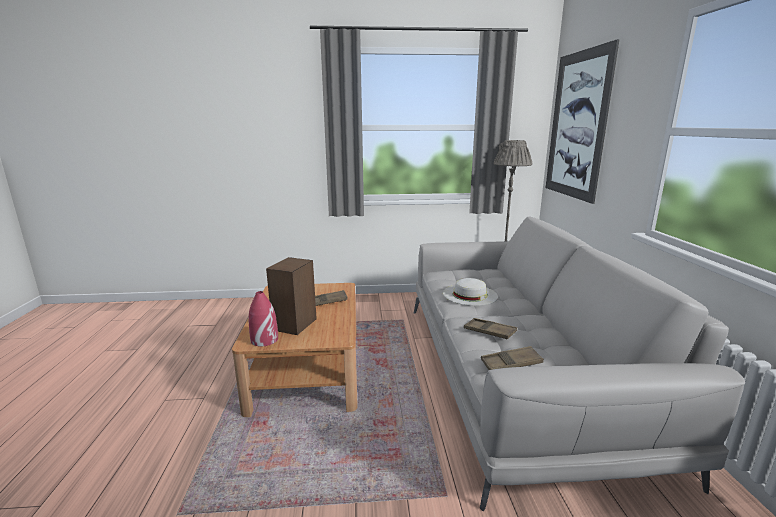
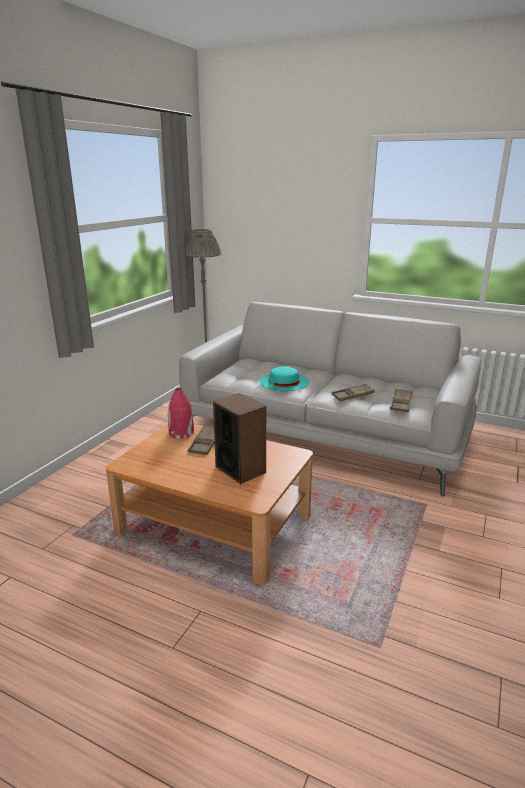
camera: 60 degrees left, 5 degrees up
red vase [248,291,278,347] -> red vase moved to [168,388,194,439]
white hat [443,278,498,306] -> turquoise hat [259,366,309,391]
picture [546,39,620,204] -> none

